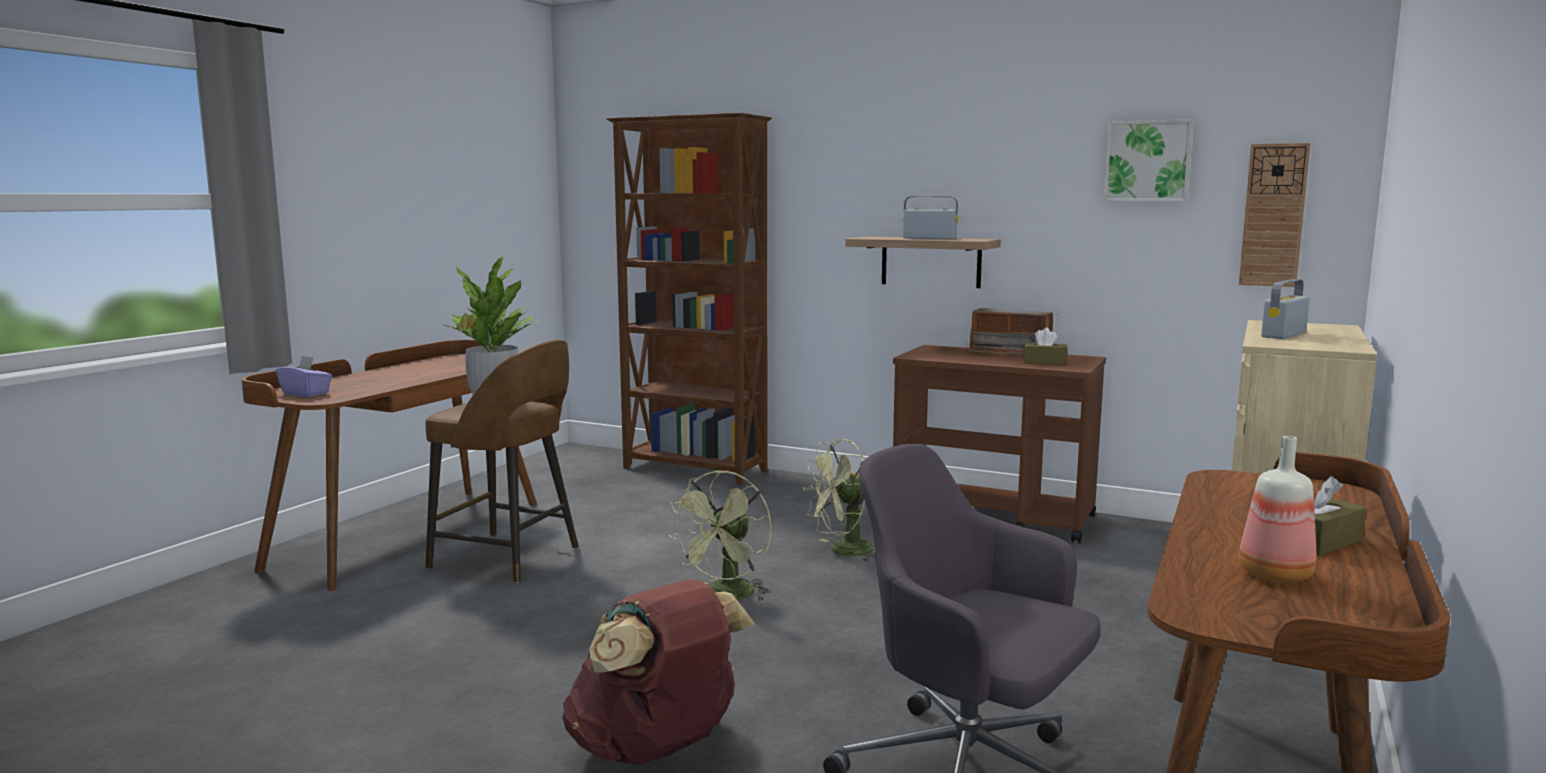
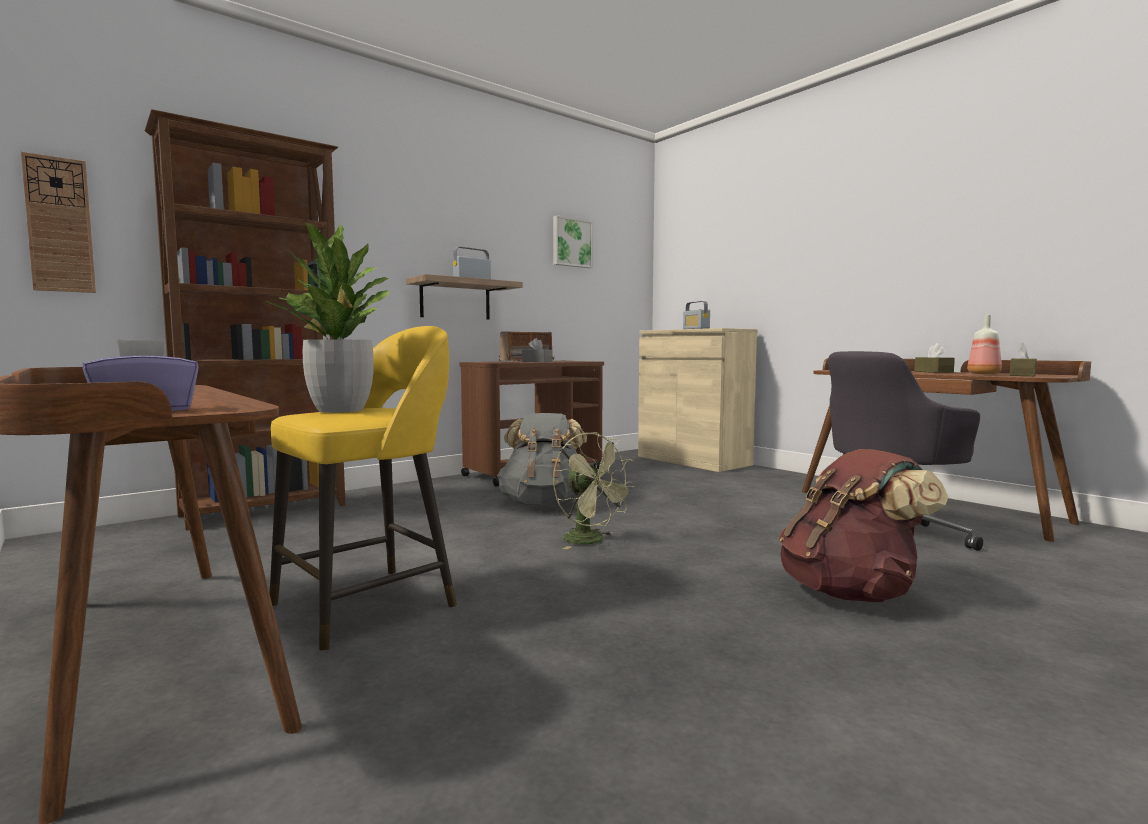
camera: 65 degrees left, 5 degrees down
brown stool [425,340,578,583] -> yellow stool [269,326,457,651]
green fan [803,439,875,561] -> grey backpack [497,413,587,506]
brown tissue box [1023,328,1068,365] -> brown tissue box moved to [1010,343,1037,376]
wall clock [1239,143,1311,287] -> wall clock moved to [21,152,96,293]
none -> grey tissue box [522,338,553,362]

